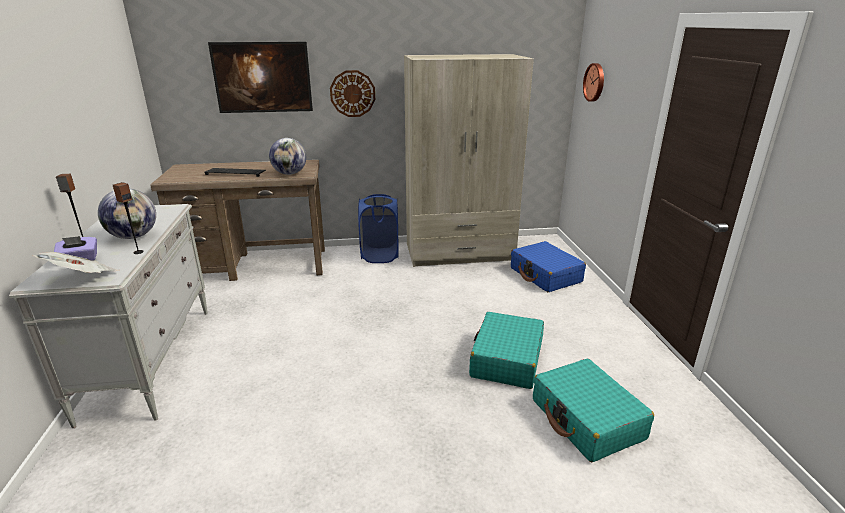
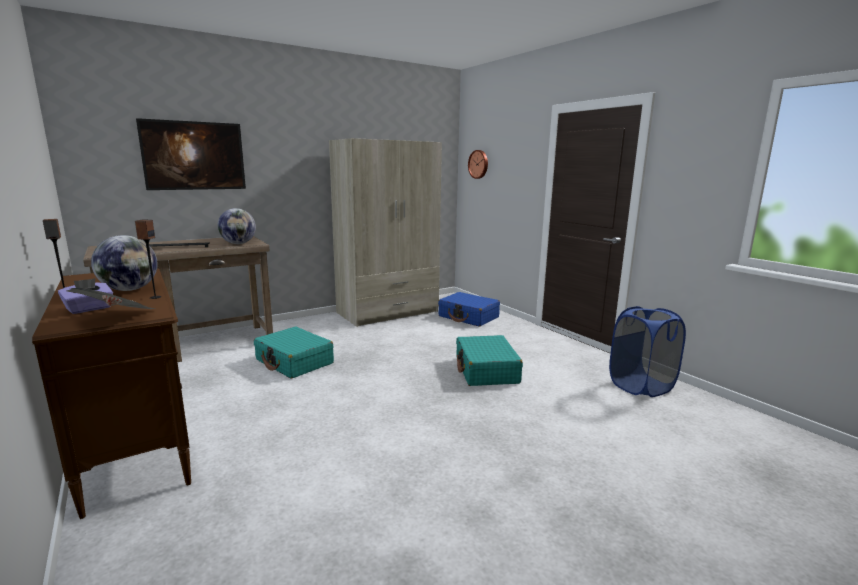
camera: 25 degrees left, 10 degrees down
white dresser [9,204,208,428] -> brown dresser [32,269,191,519]
wall clock [330,70,375,117] -> none
blue laundry basket [358,194,399,263] -> blue laundry basket moved to [609,306,686,397]
turquoise suitcase [533,359,654,462] -> turquoise suitcase moved to [254,327,334,379]

